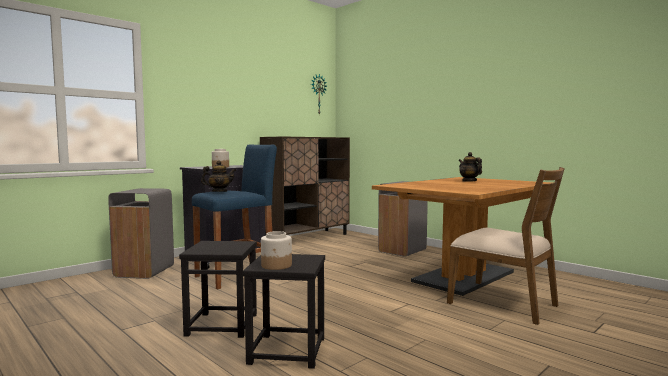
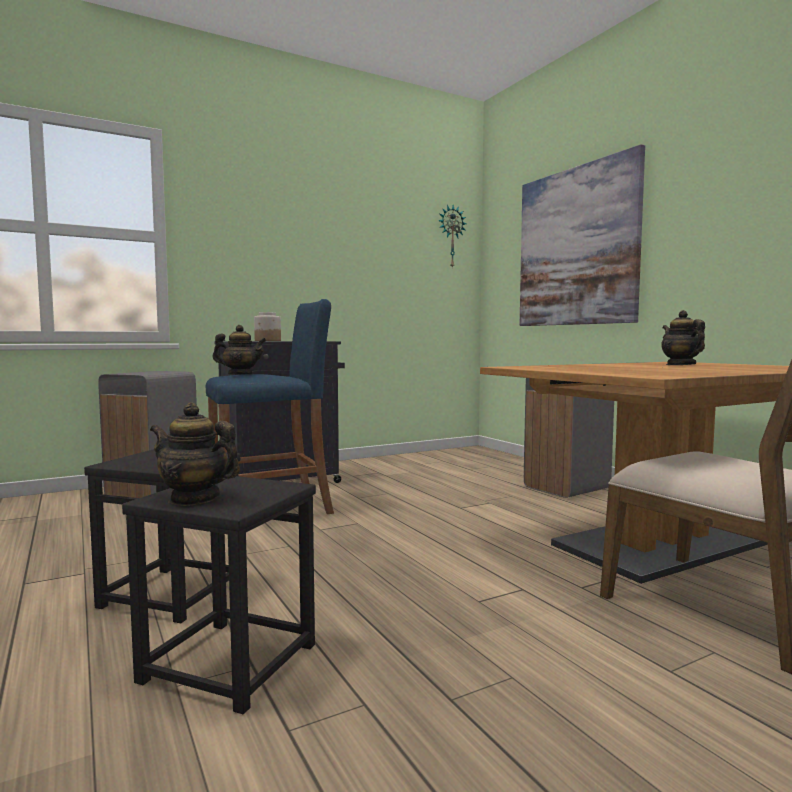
camera: 15 degrees right, 0 degrees up
brown cabinet [260,136,350,236] -> none
jar [261,231,292,270] -> teapot [150,403,240,506]
none -> picture [519,144,645,326]

